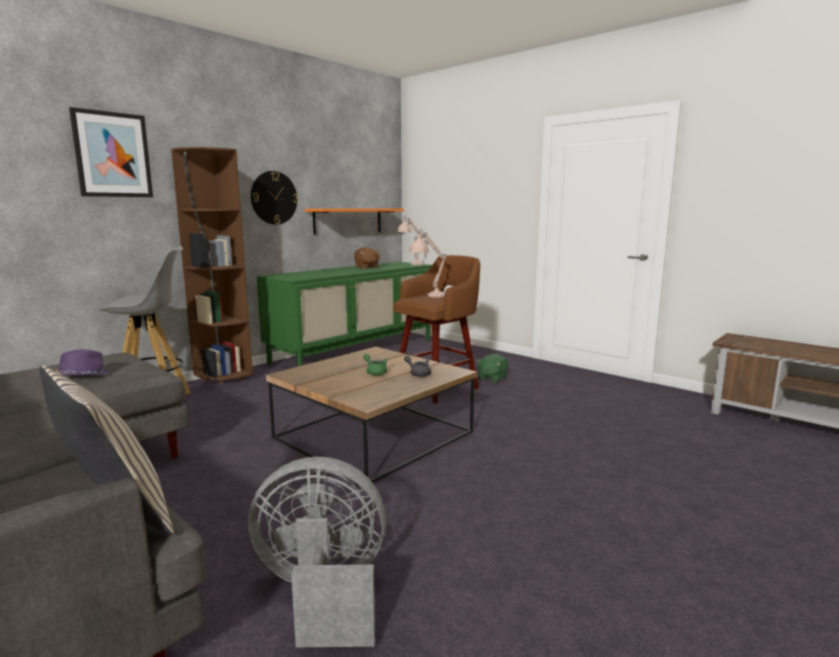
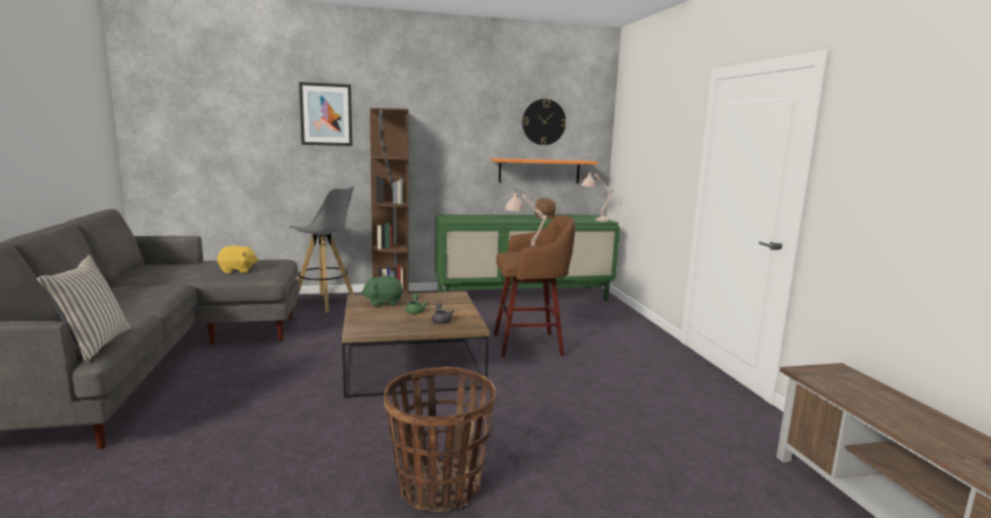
camera: 35 degrees right, 0 degrees up
purple hat [56,349,110,375] -> yellow plush toy [217,246,259,273]
grey fan [248,457,386,647] -> none
wall clock [251,171,298,225] -> wall clock moved to [522,99,566,145]
green plush toy [476,354,508,383] -> green plush toy moved to [361,276,403,307]
none -> basket [384,367,496,512]

